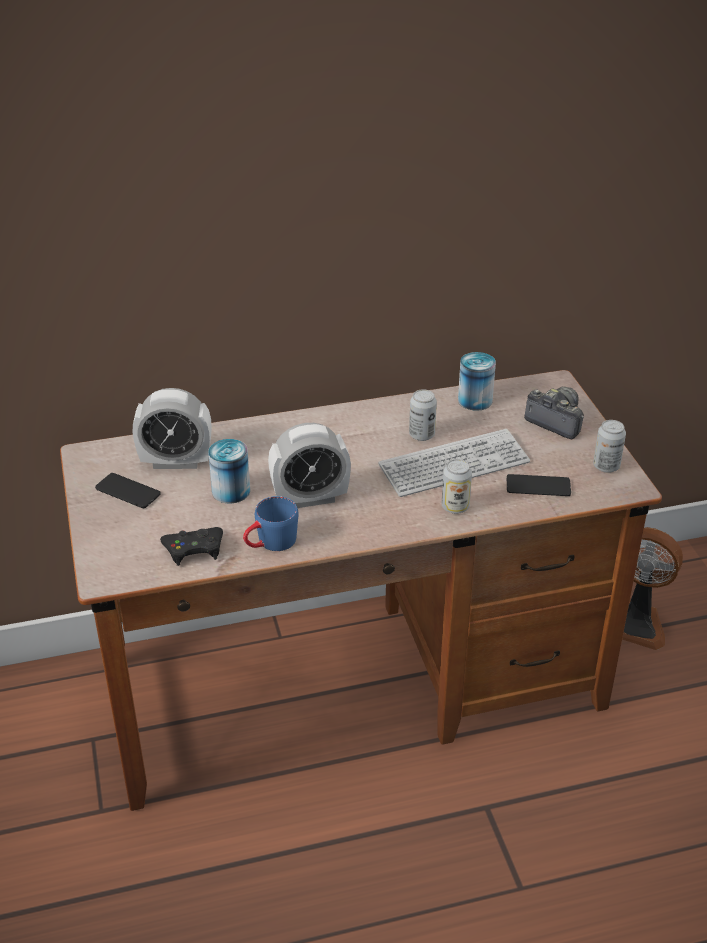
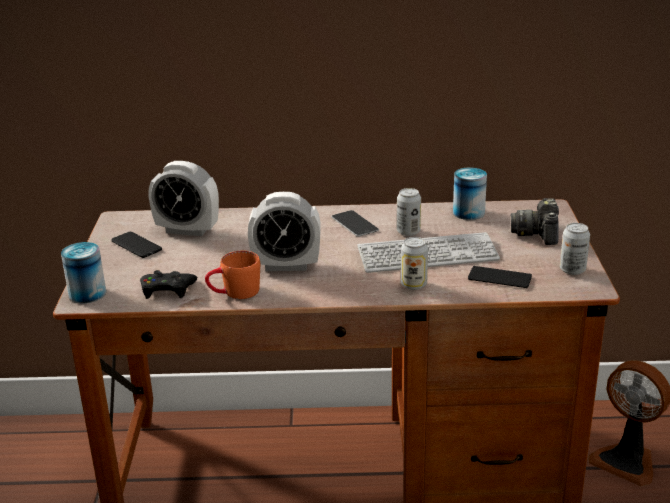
camera: 15 degrees right, 10 degrees down
can [208,439,250,504] -> can moved to [61,242,106,303]
blue mug [243,496,298,551] -> orange mug [205,251,260,299]
camera [524,387,584,439] -> camera turned 135 degrees counterclockwise [511,198,559,245]
none -> phone [331,210,379,237]

